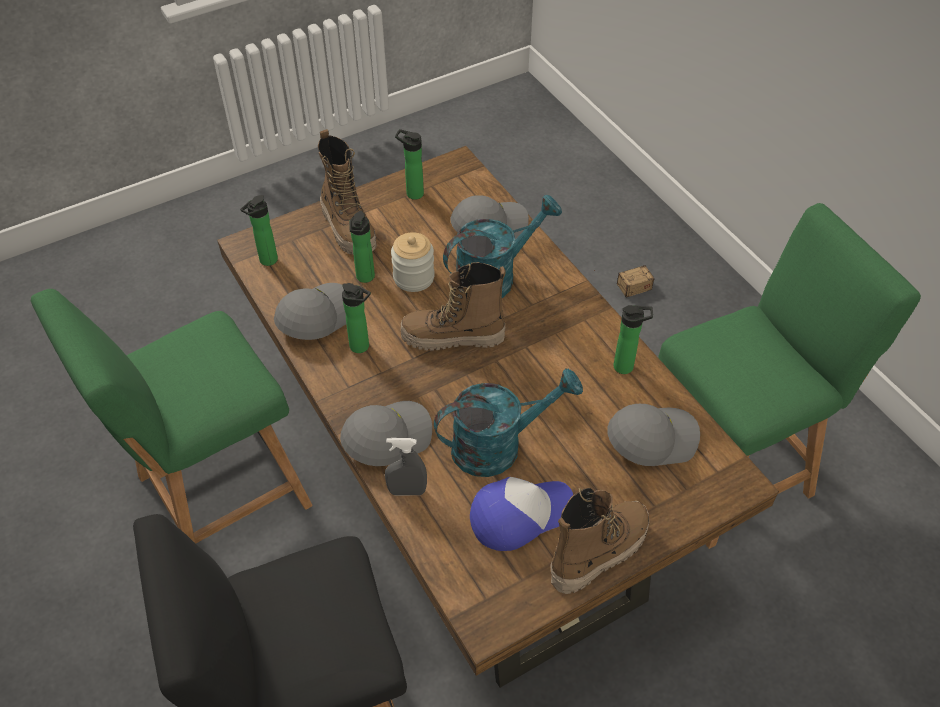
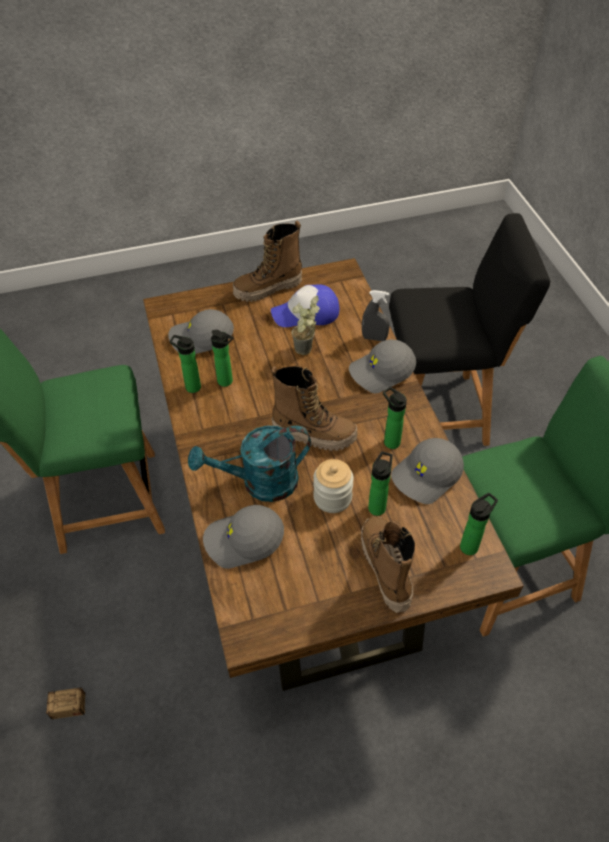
camera: 165 degrees left, 0 degrees up
bottle [395,129,424,200] -> bottle moved to [211,330,233,387]
turquoise watering can [434,368,583,477] -> potted plant [292,296,320,355]

